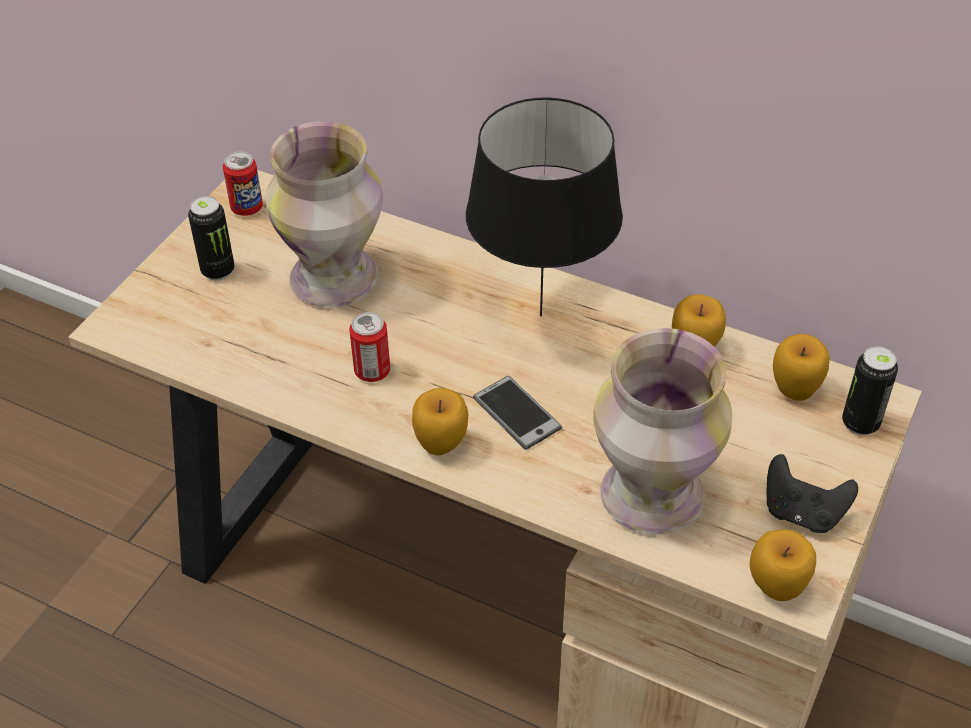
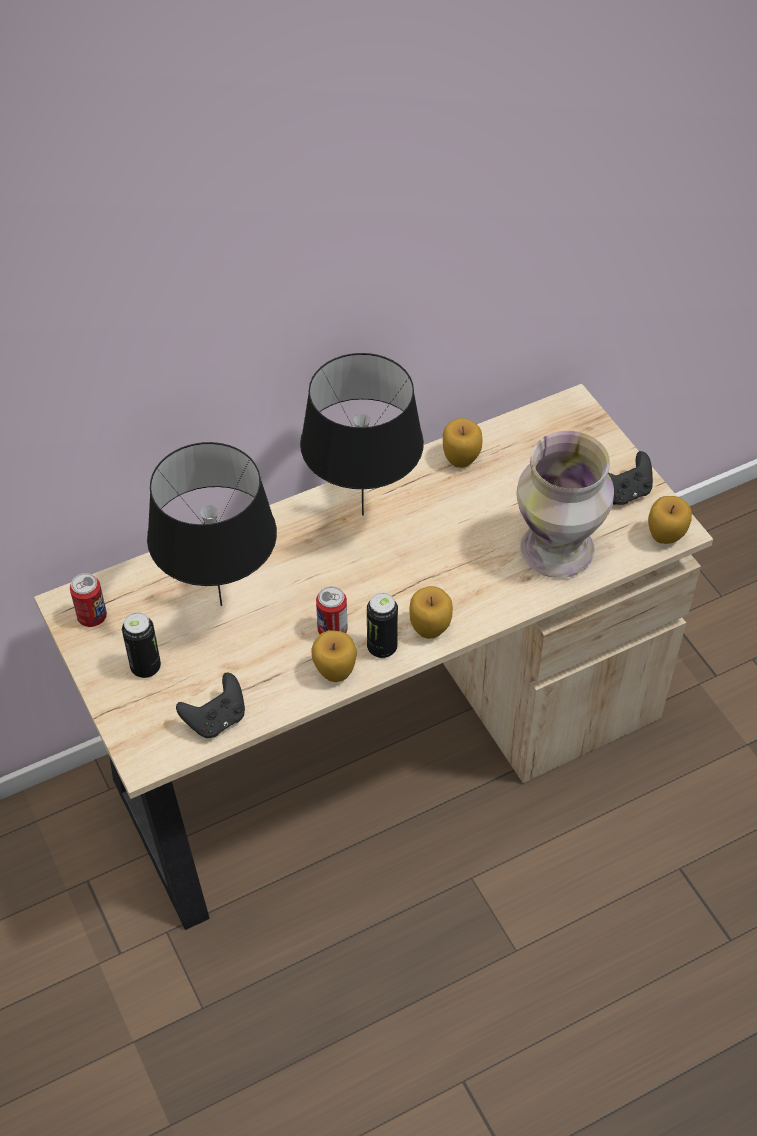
camera: 55 degrees left, 5 degrees up
vase [265,121,383,307] -> black table lamp [147,442,277,606]
phone [473,376,562,450] -> none
apple [773,334,830,401] -> apple moved to [311,630,357,682]
can [842,346,898,435] -> can moved to [367,593,398,658]
none -> black game controller [176,673,245,738]

